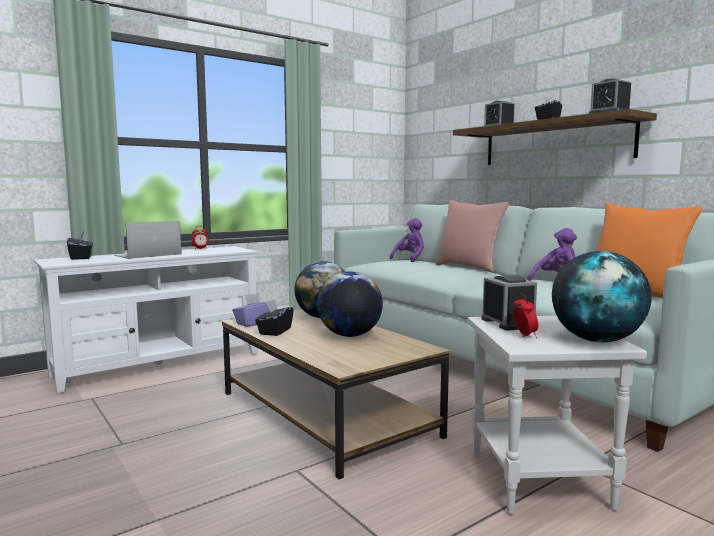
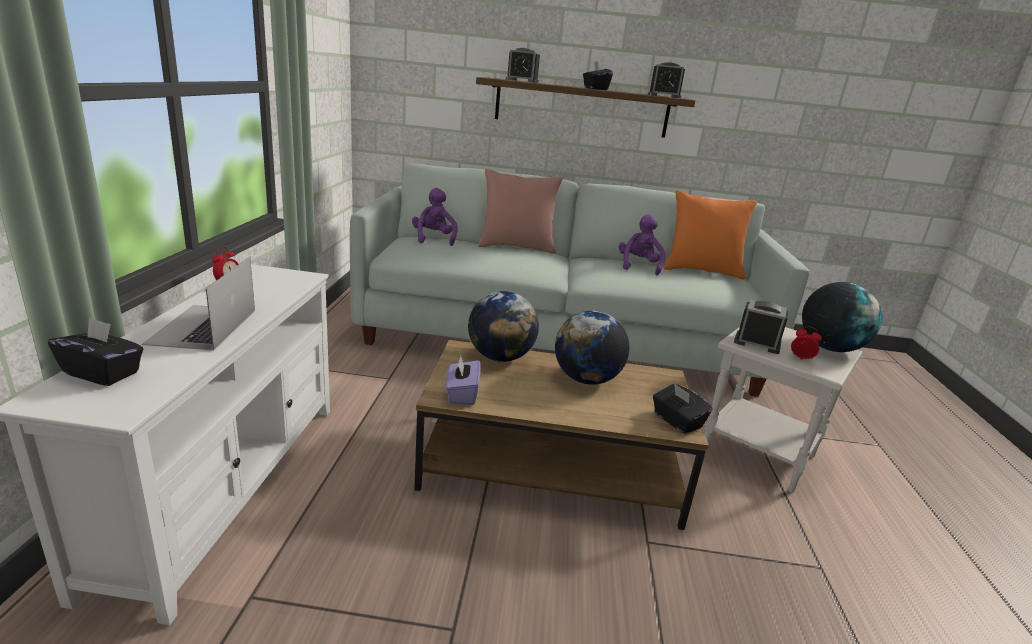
camera: 50 degrees left, 15 degrees up
black tissue box [255,299,294,336] -> black tissue box moved to [653,383,713,434]

